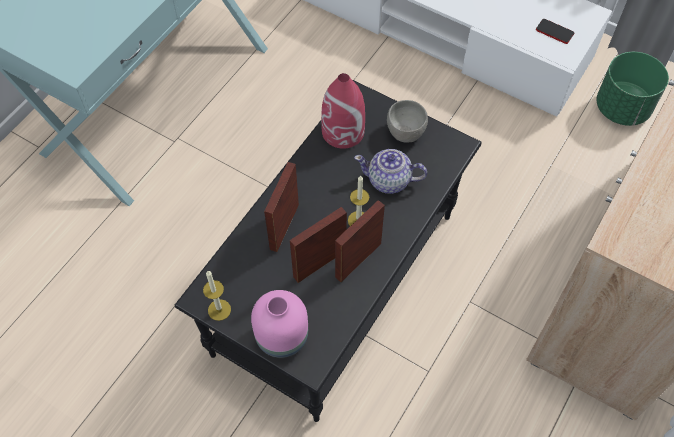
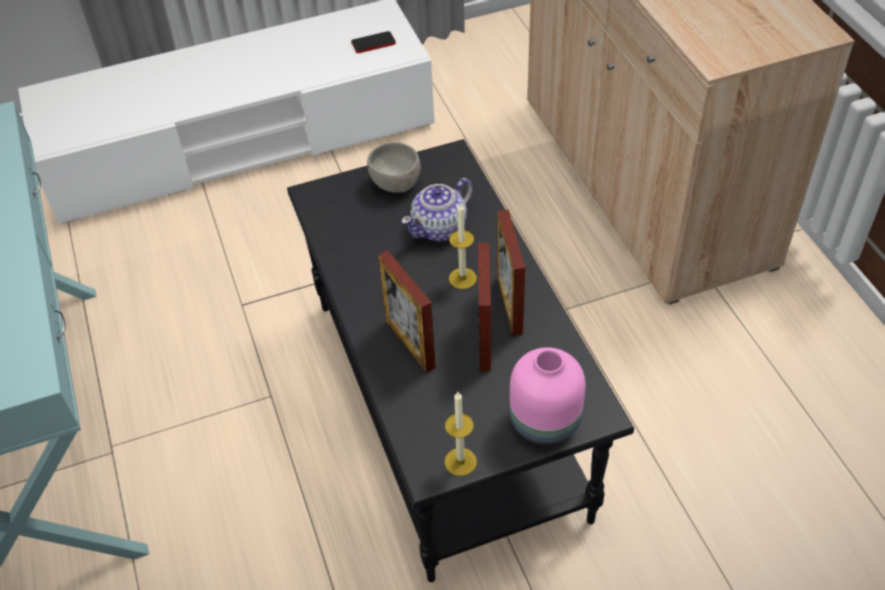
camera: 50 degrees left, 10 degrees down
red vase [321,73,365,149] -> none
green planter [596,52,669,126] -> none

